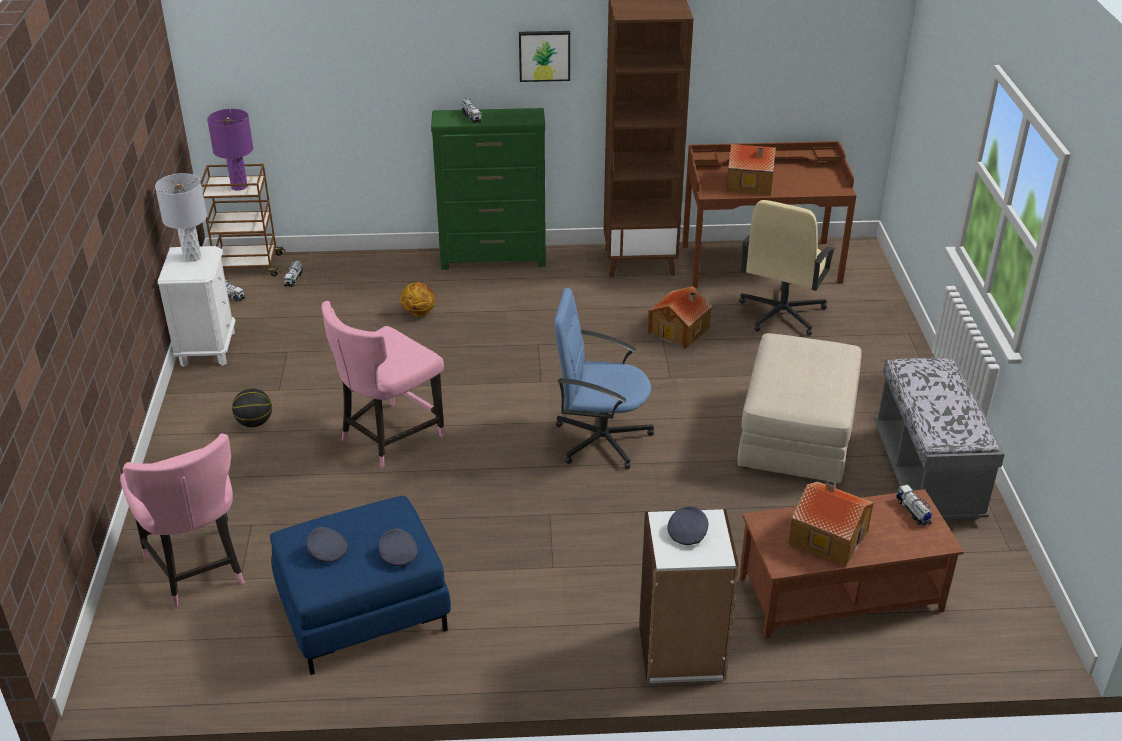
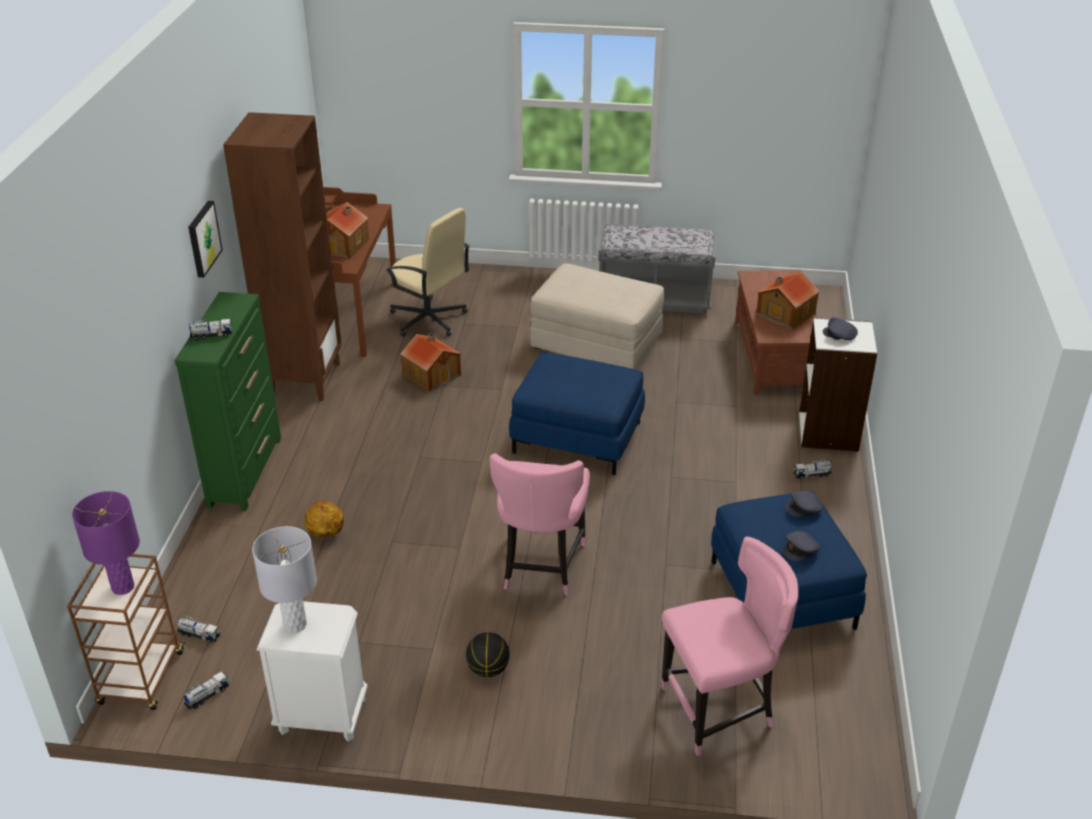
camera: 80 degrees left, 0 degrees up
pink chair [321,301,445,468] -> pink chair turned 45 degrees clockwise [490,453,590,596]
blue office chair [554,288,654,469] -> blue ottoman [509,353,645,475]
toy truck [896,484,932,526] -> toy truck moved to [794,459,832,479]

